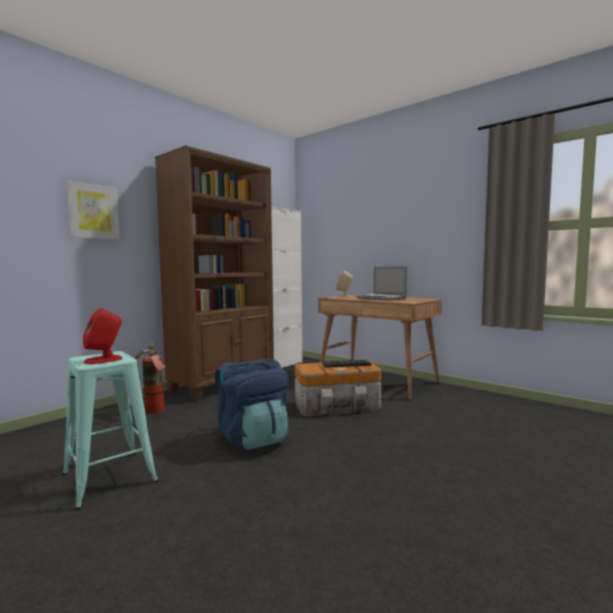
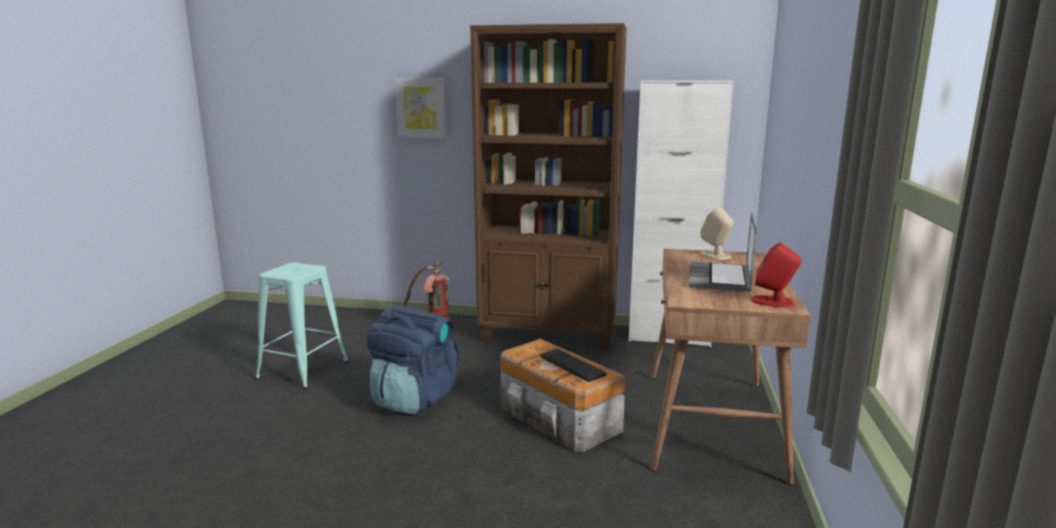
camera: 60 degrees right, 10 degrees up
red speaker [83,308,123,364] -> red speaker moved to [752,242,801,308]

